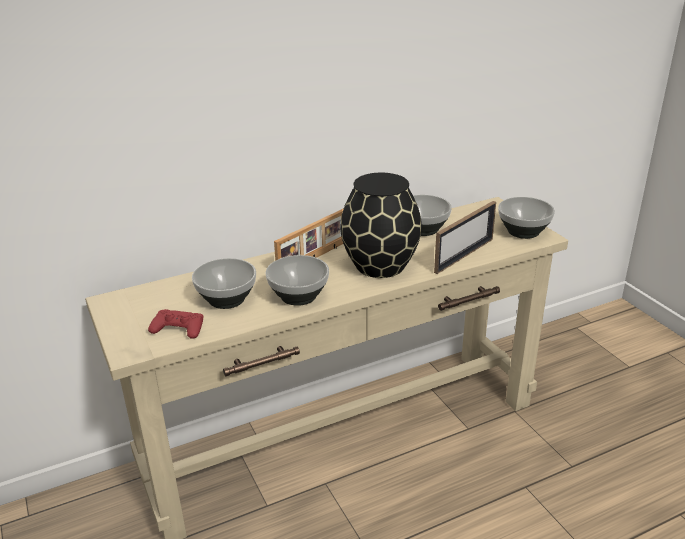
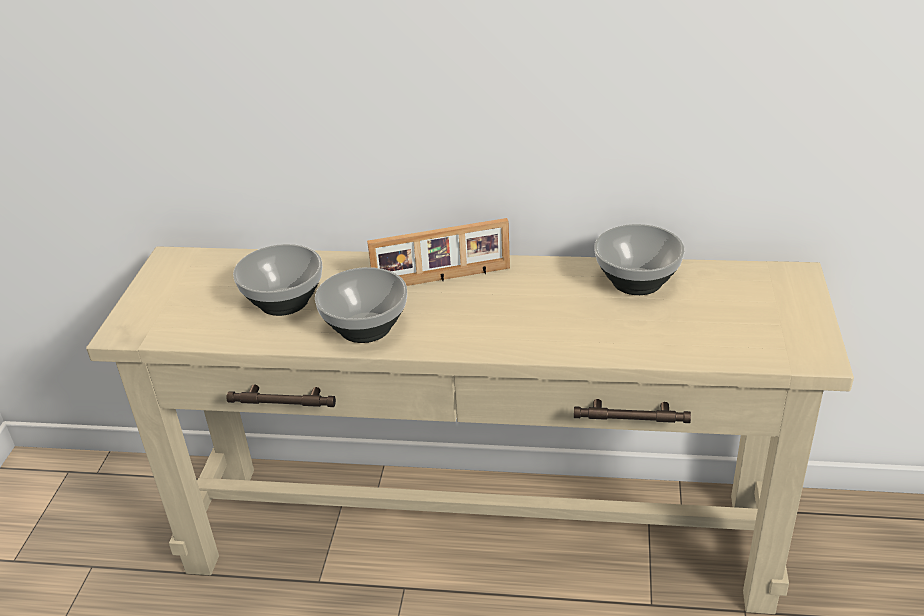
camera: 35 degrees right, 5 degrees up
red game controller [148,309,204,339] -> none
black vase [340,173,422,278] -> none
picture frame [434,201,496,274] -> none
bowl [498,197,555,239] -> none

